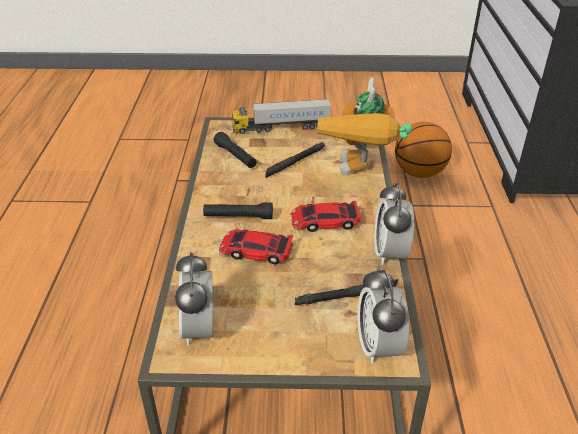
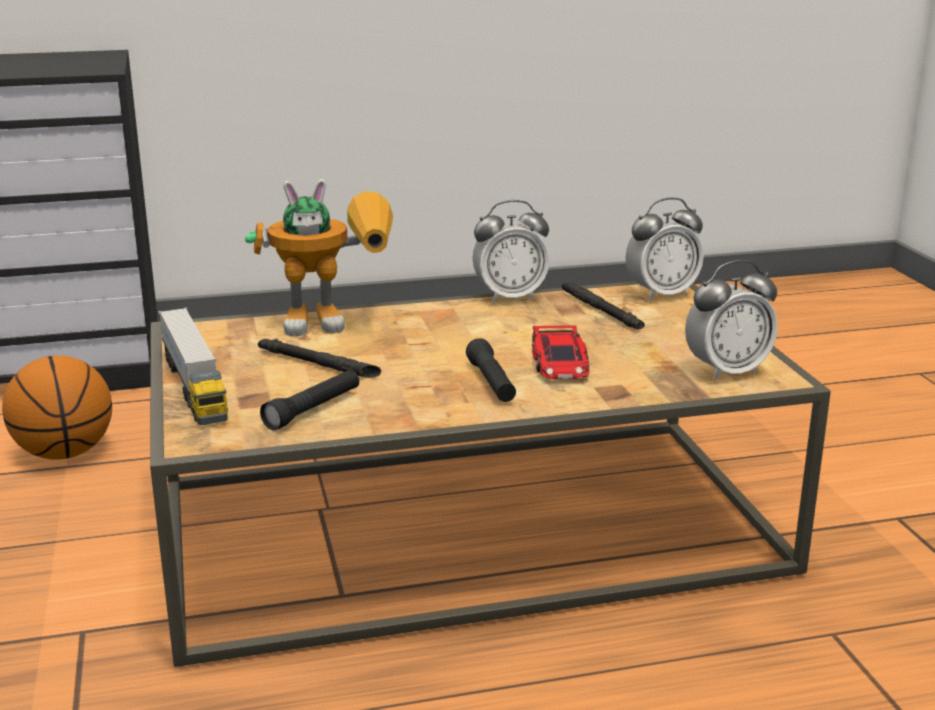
camera: 105 degrees left, 15 degrees down
toy car [291,201,361,232] -> none

